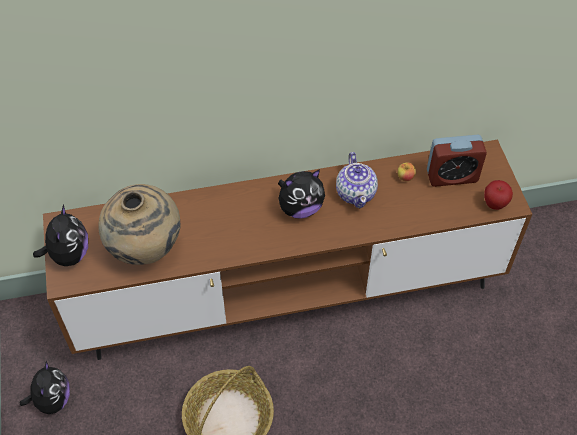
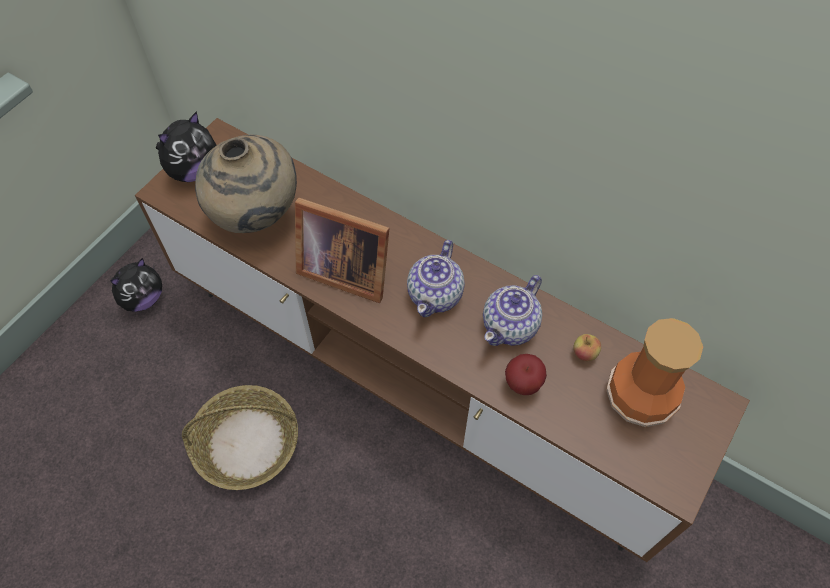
camera: 45 degrees right, 5 degrees up
plush toy [278,169,325,219] -> teapot [407,240,465,317]
alarm clock [427,135,487,187] -> vase [606,318,703,427]
apple [484,180,513,210] -> apple moved to [505,354,547,395]
none -> picture frame [295,198,390,303]

